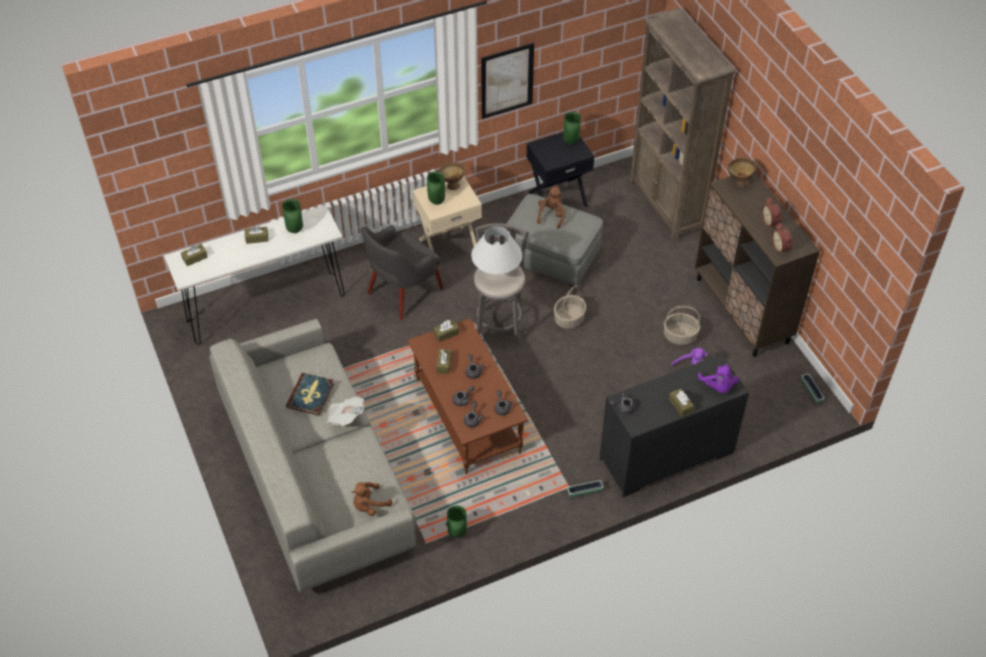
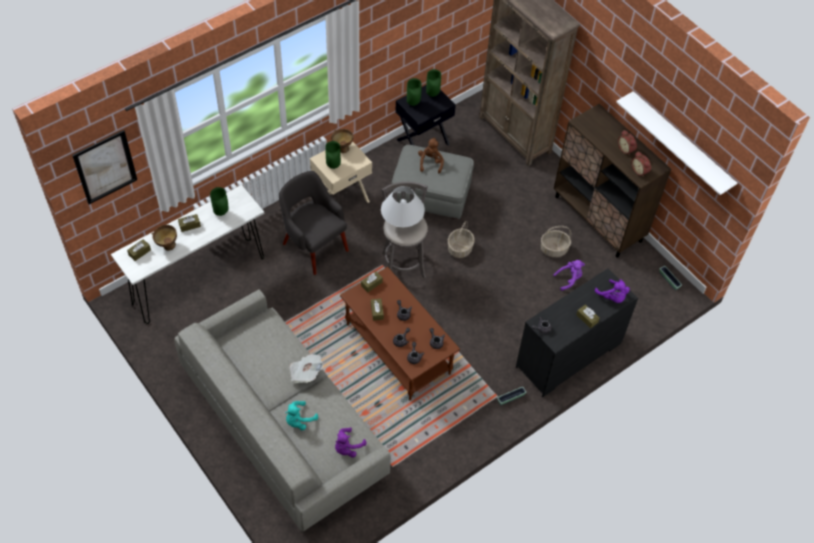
camera: 15 degrees left, 5 degrees up
book [286,373,334,416] -> none
brown plush toy [352,482,392,516] -> purple plush toy [335,427,366,458]
grey armchair [361,225,444,320] -> grey armchair turned 105 degrees clockwise [279,171,349,275]
green vase [447,505,467,538] -> green vase moved to [407,78,422,106]
picture [481,43,534,119] -> picture moved to [72,130,137,204]
brown bowl [727,158,756,187] -> brown bowl moved to [152,225,177,251]
none -> turquoise plush toy [285,401,318,430]
none -> white shelf [616,91,737,195]

